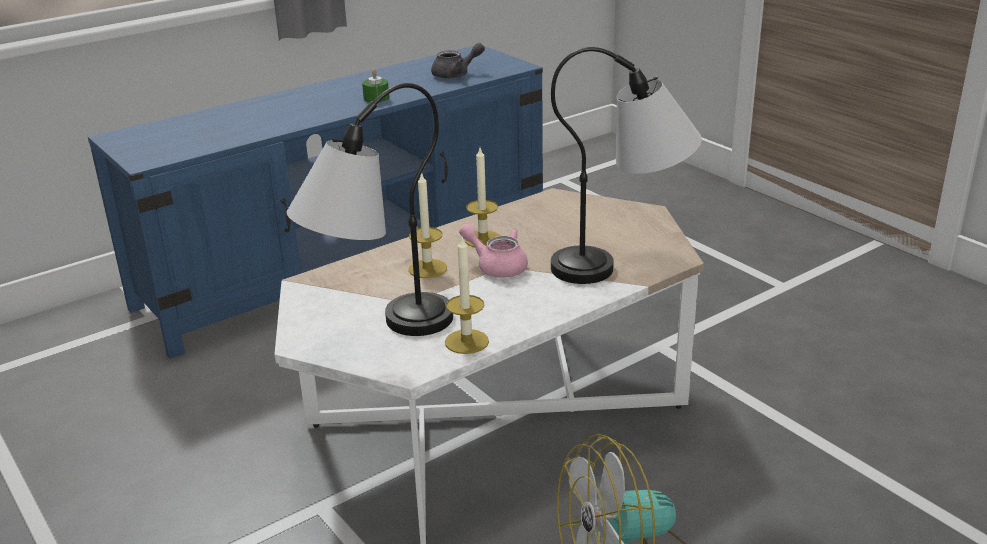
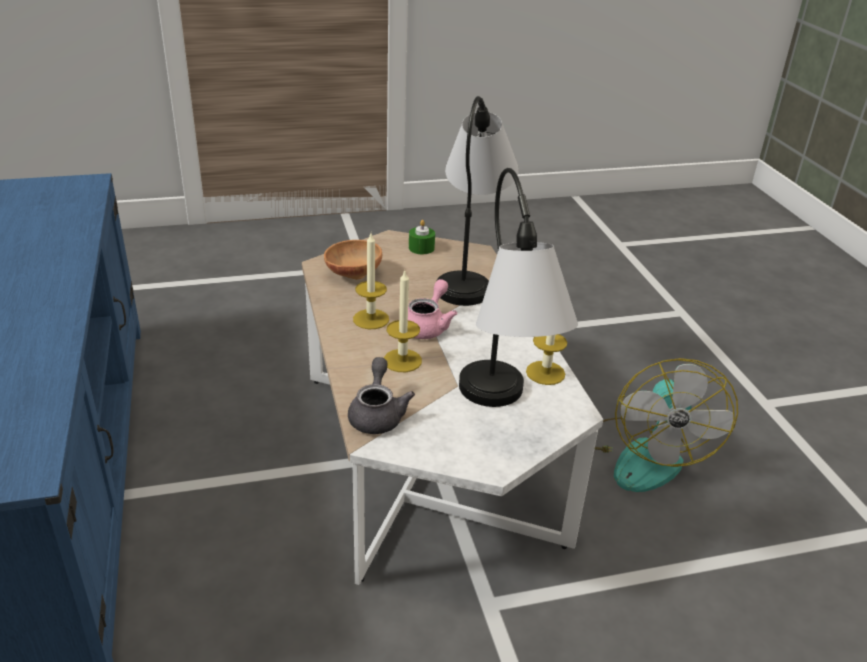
camera: 70 degrees left, 5 degrees up
green candle [362,69,389,103] -> green candle moved to [409,220,435,254]
grey teapot [431,43,485,79] -> grey teapot moved to [348,357,415,434]
pink teapot [459,224,528,278] -> pink teapot turned 150 degrees clockwise [408,279,457,339]
none -> brown bowl [324,240,382,280]

